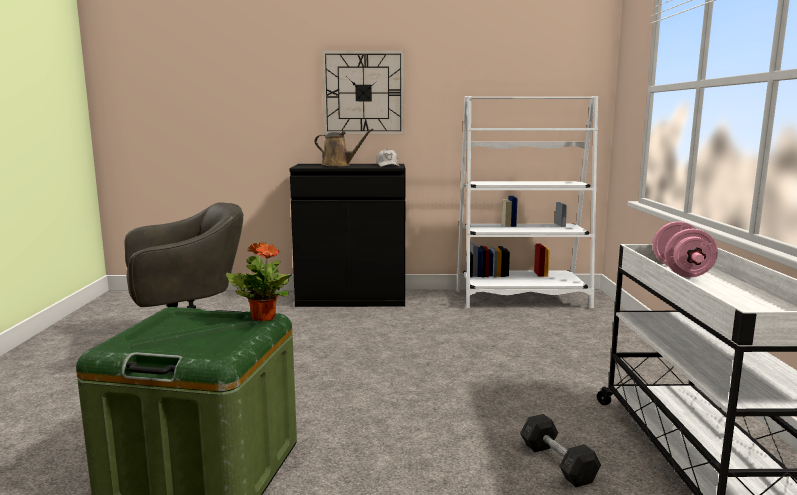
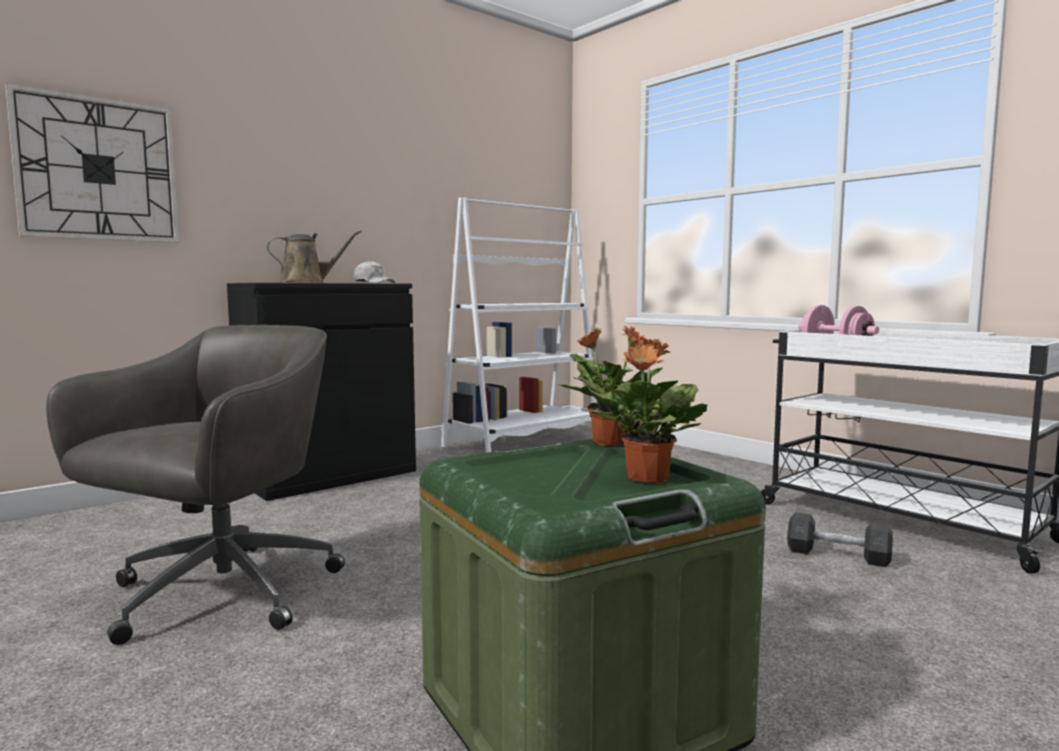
camera: 40 degrees left, 5 degrees down
wall clock [322,50,404,134] -> wall clock moved to [5,83,180,243]
none -> potted plant [590,339,708,484]

